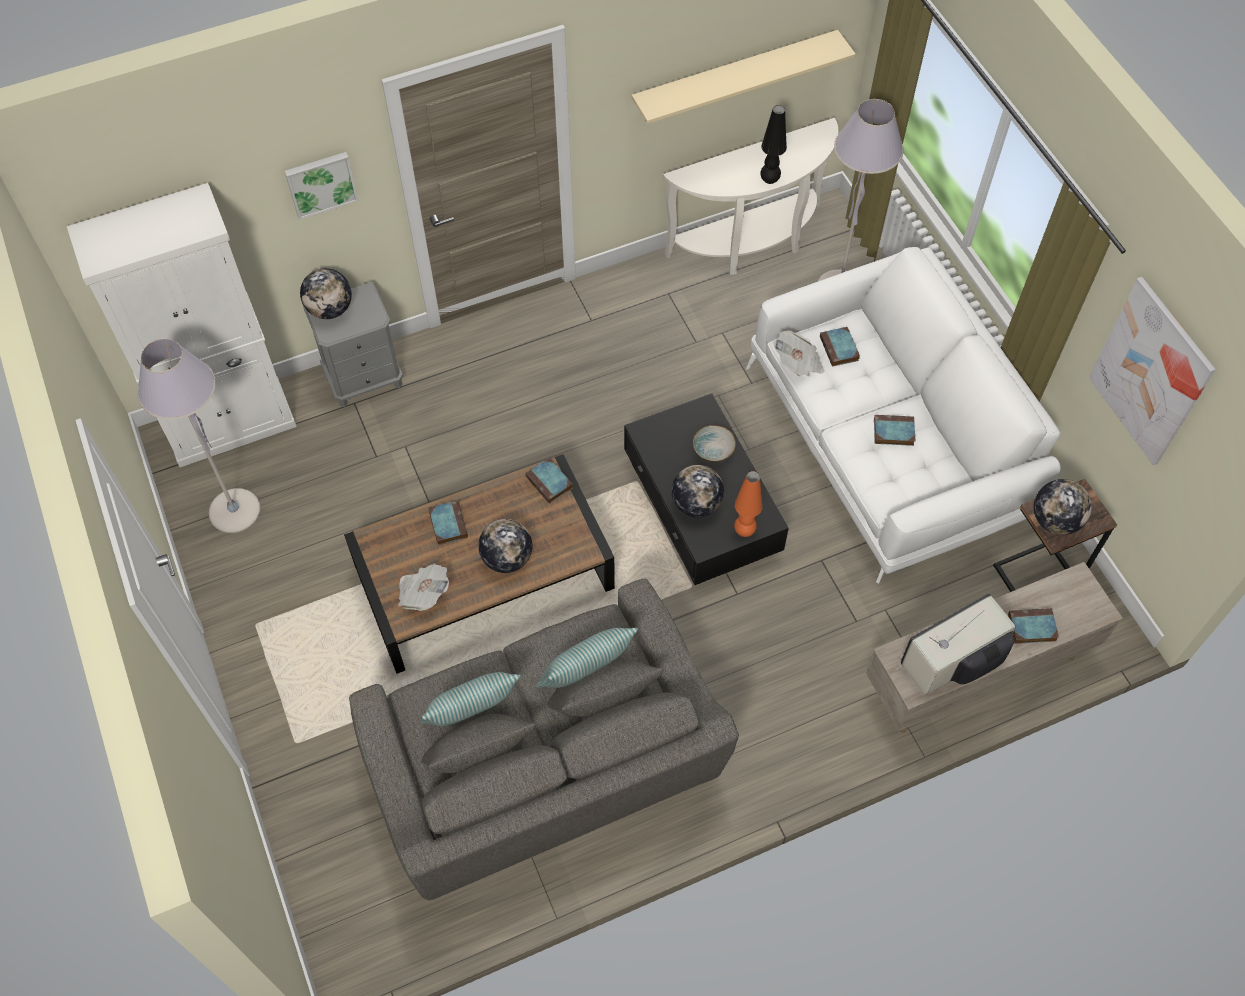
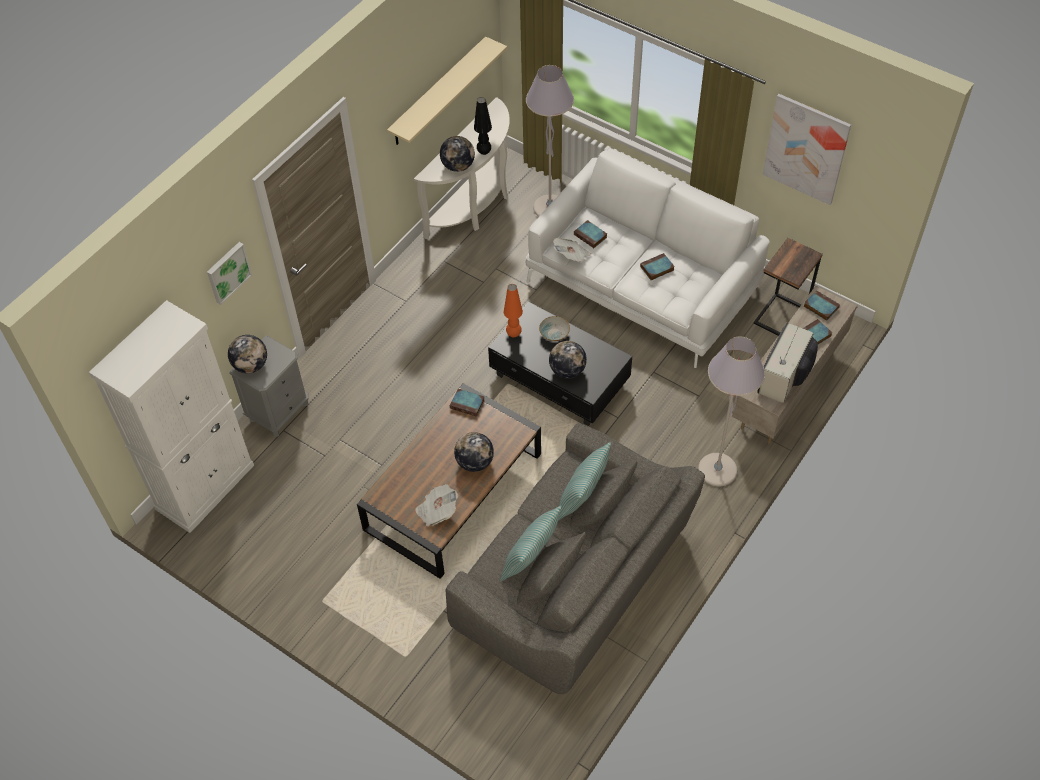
camera: 30 degrees left, 5 degrees down
grey floor lamp [137,339,260,533] -> grey floor lamp moved to [698,336,765,486]
book [429,500,468,545] -> book moved to [804,290,840,321]
orange table lamp [734,471,763,537] -> orange table lamp moved to [504,284,523,337]
globe [1034,479,1092,535] -> globe moved to [440,136,475,172]

